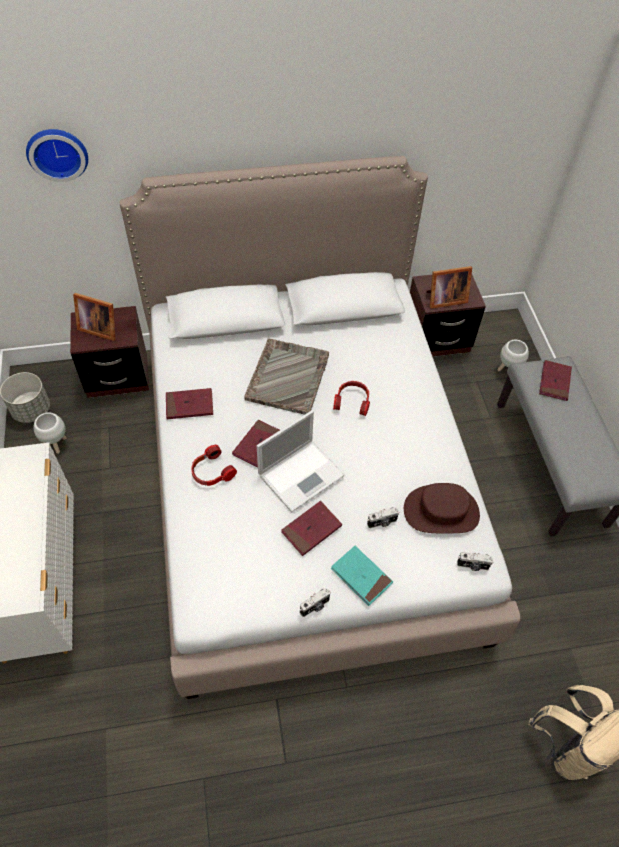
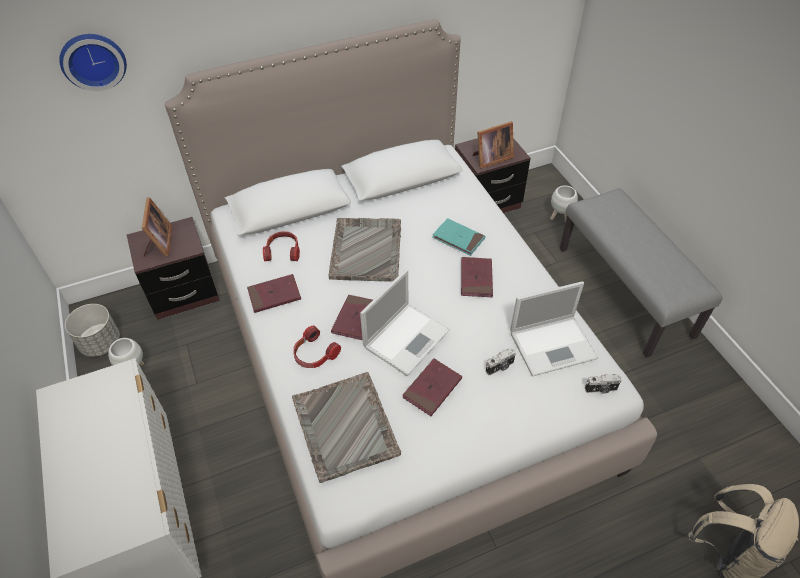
camera: 10 degrees left, 5 degrees down
picture frame [73,293,115,341] -> picture frame turned 105 degrees counterclockwise [142,197,172,257]
camera [300,588,330,617] -> none
turquoise book [331,546,393,606] -> turquoise book moved to [432,218,485,256]
headphones [333,381,370,416] -> headphones moved to [263,231,300,261]
brown hat [404,483,480,533] -> laptop [510,281,598,377]
red book [539,360,572,401] -> red book moved to [461,257,493,297]
none -> grey tray [292,372,401,483]

